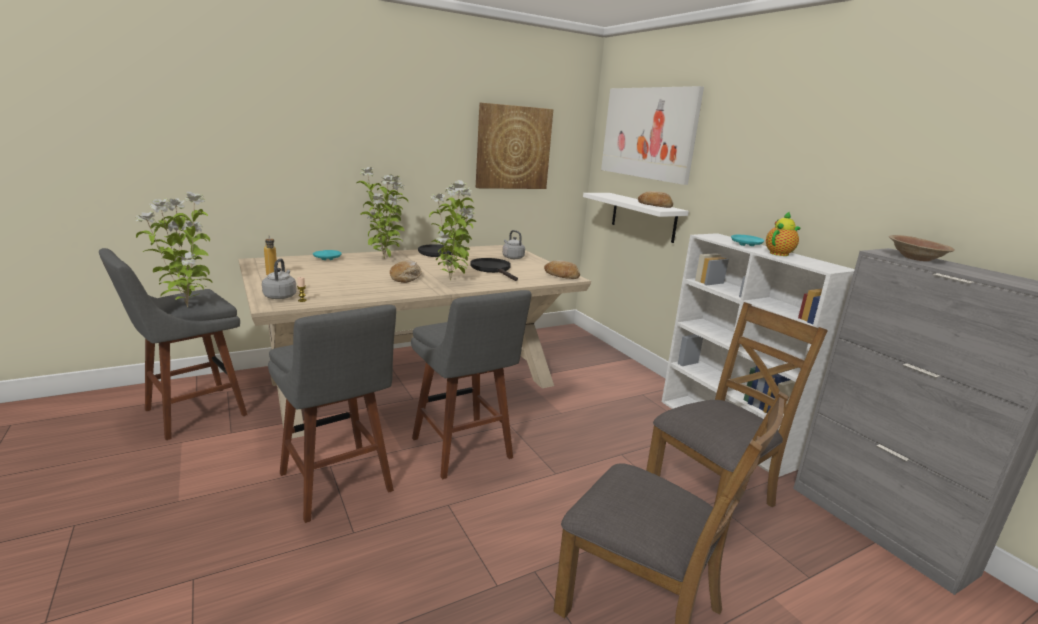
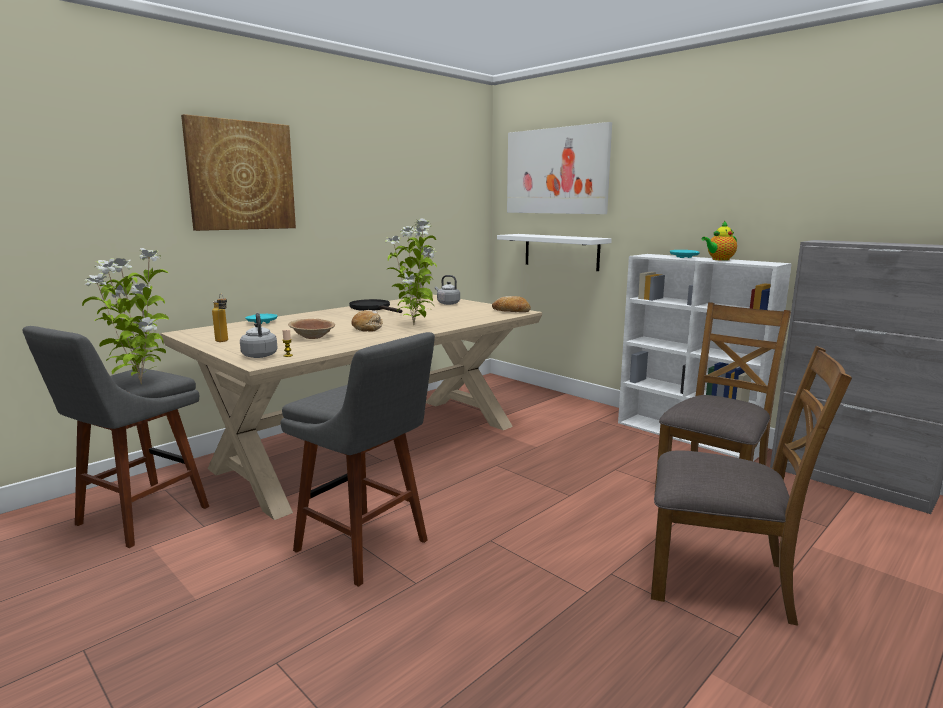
camera: 15 degrees left, 5 degrees down
potted plant [356,167,408,259] -> none
grey stool [411,290,532,479] -> none
black frying pan [470,258,518,281] -> none
picture [476,103,553,189] -> picture moved to [181,114,296,231]
bread [638,191,673,208] -> none
teapot [766,211,800,256] -> teapot turned 150 degrees counterclockwise [702,221,737,261]
brown bowl [889,235,955,261] -> brown bowl moved to [288,319,335,339]

